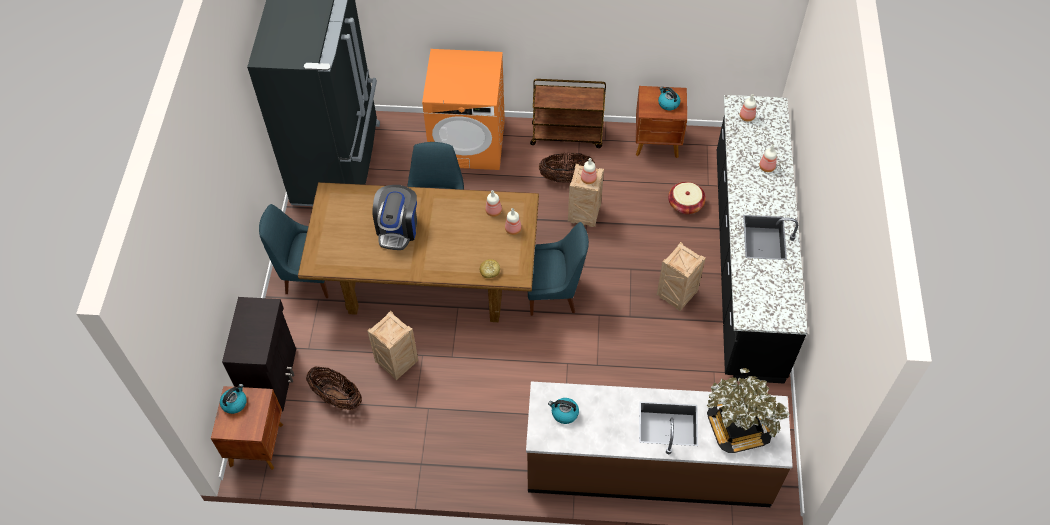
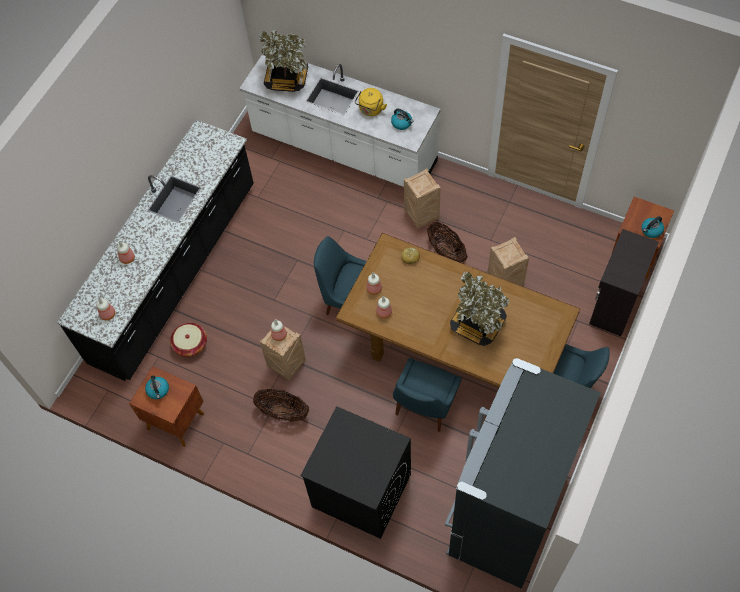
camera: 155 degrees left, 5 degrees up
basket [306,366,362,410] -> basket moved to [427,222,467,263]
coffee machine [372,185,417,250] -> potted plant [450,271,509,346]
orange washing machine [422,49,505,170] -> black washing machine [300,406,411,539]
brown counter [526,382,793,507] -> white counter [239,55,441,187]
brown cart [530,79,606,148] -> none
crate [657,242,706,311] -> crate moved to [404,169,441,228]
none -> yellow kettle [355,88,387,116]

